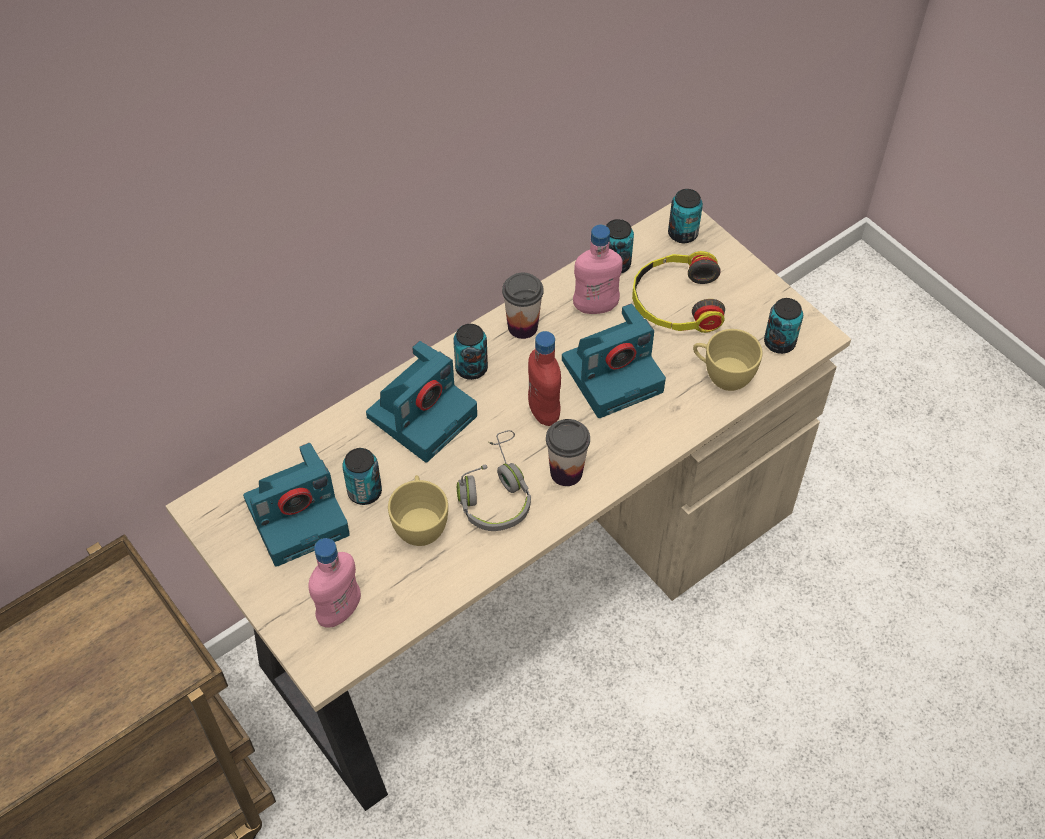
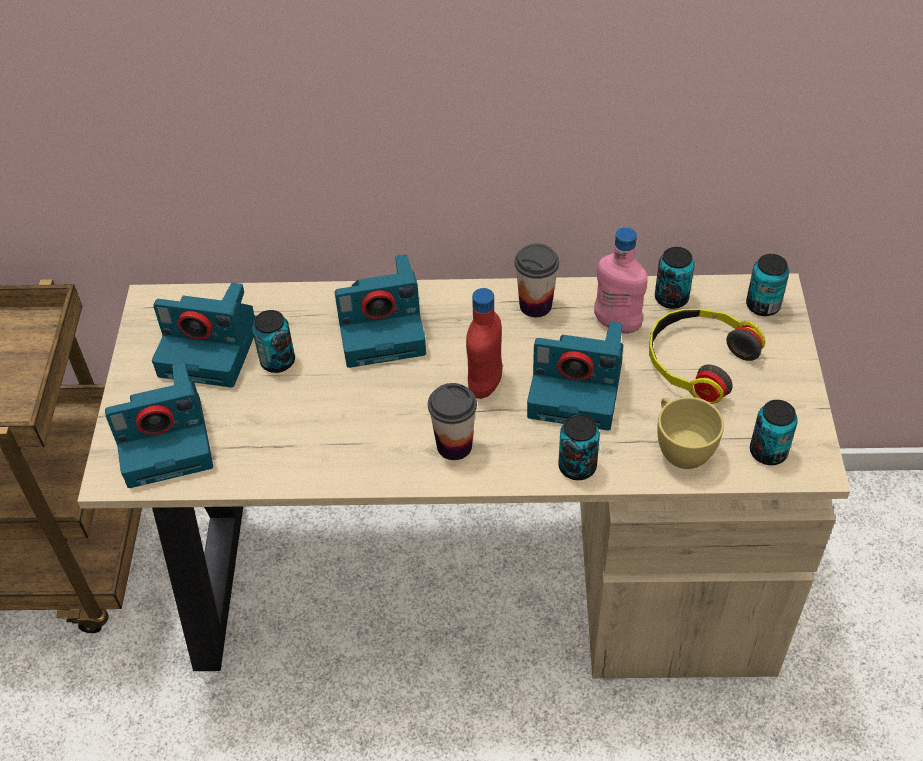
camera: 40 degrees right, 5 degrees down
pink bottle [308,538,361,628] -> camera [105,362,213,488]
yellow cup [388,475,448,546] -> none
can [453,324,488,380] -> can moved to [558,415,600,480]
grey headphones [457,430,531,531] -> none

